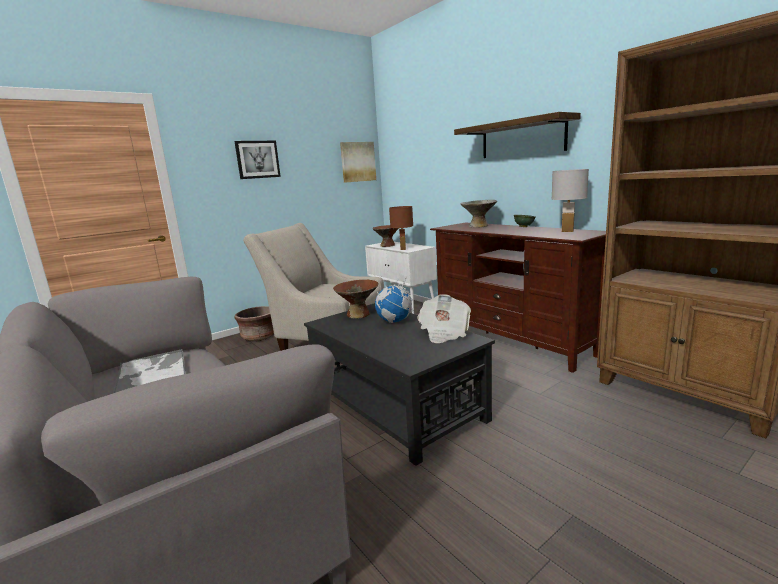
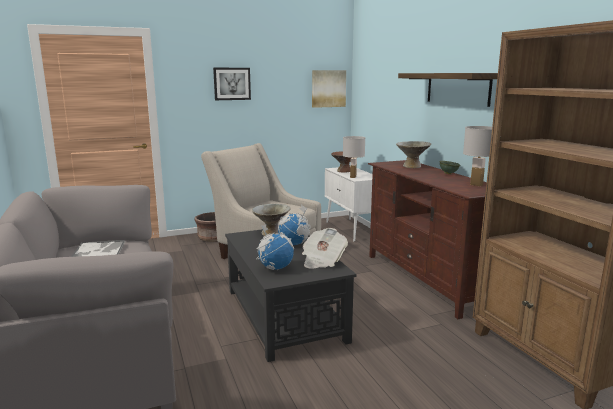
camera: 15 degrees right, 0 degrees up
brown bowl [333,280,378,318] -> grey bowl [252,204,291,236]
brown table lamp [389,206,413,250] -> white table lamp [343,136,365,178]
none -> globe [256,224,294,270]

